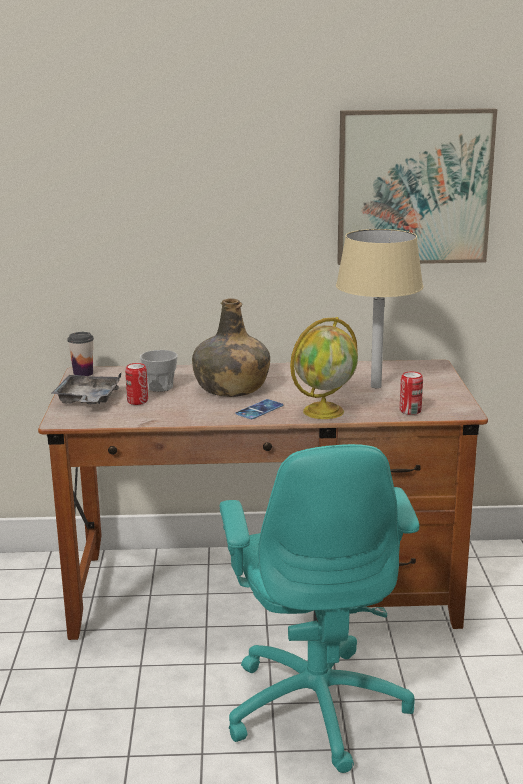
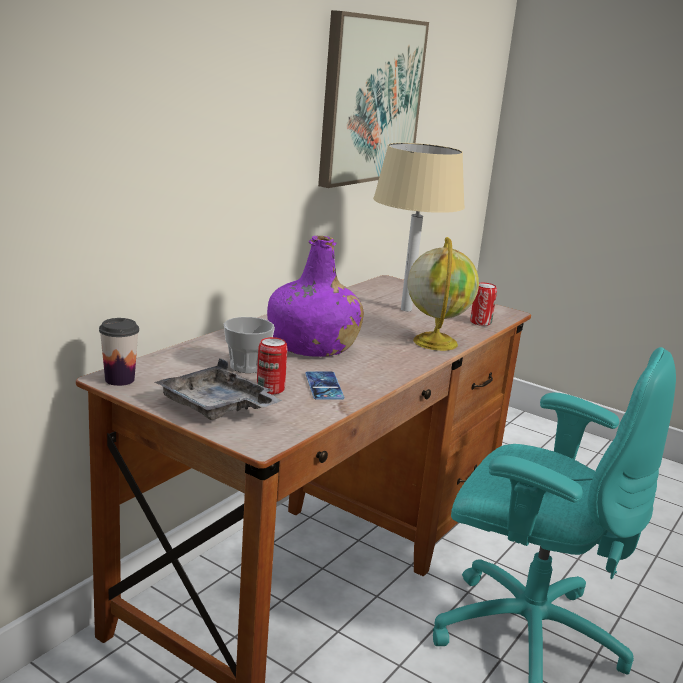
camera: 55 degrees left, 0 degrees up
green bottle [192,298,270,397] -> purple bottle [267,236,364,357]
phone [236,399,283,419] -> phone moved to [305,371,344,400]

